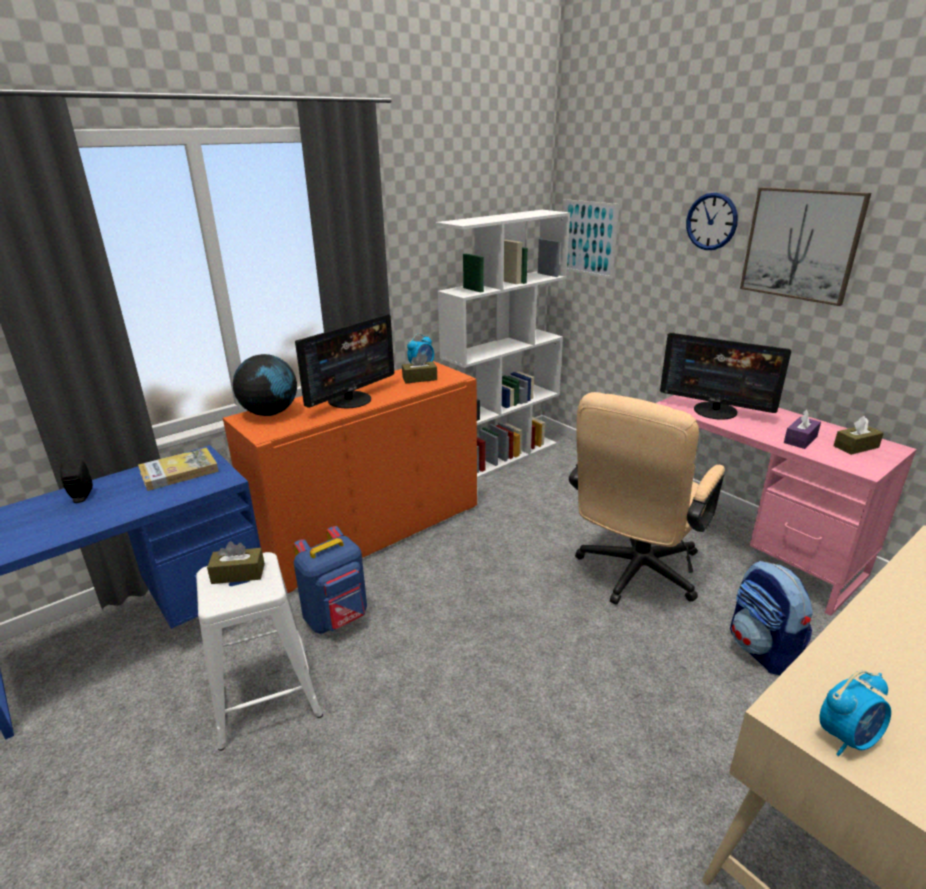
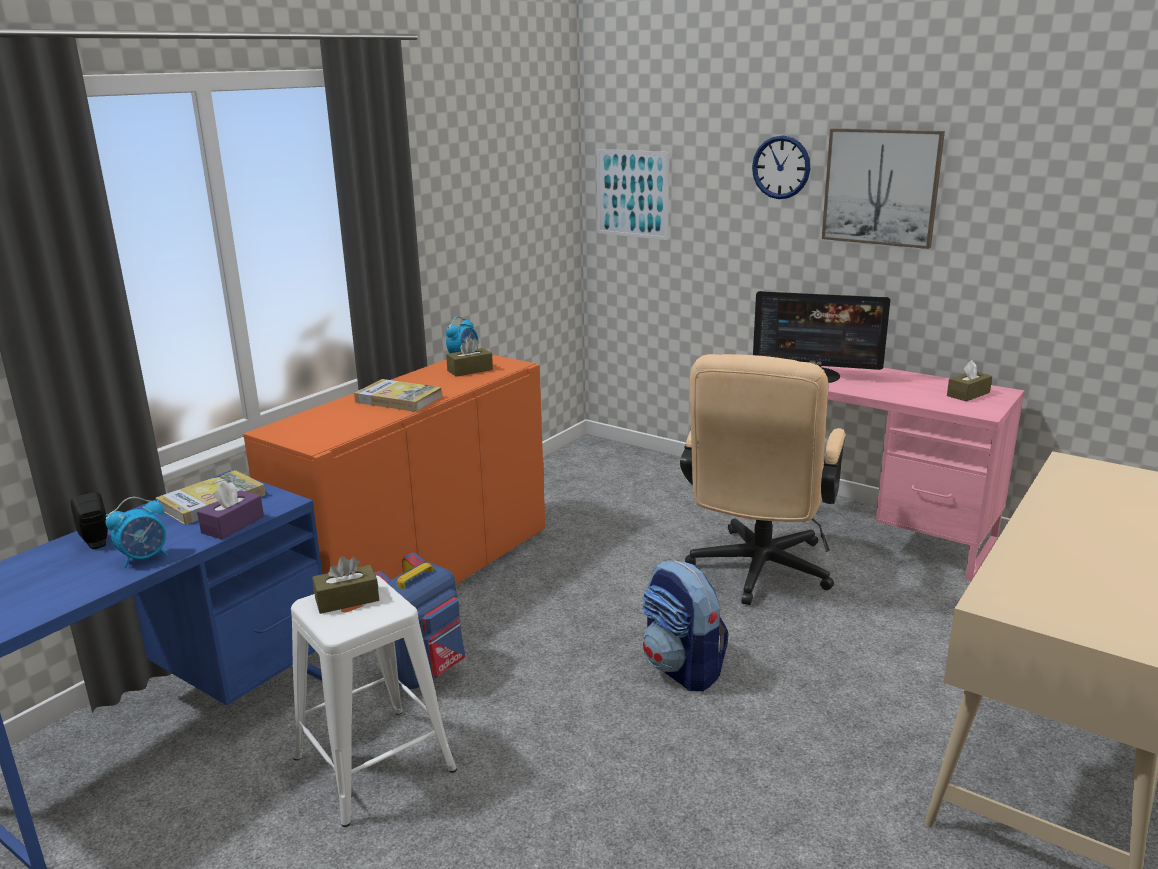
camera: 15 degrees left, 5 degrees down
globe [233,354,297,416] -> none
monitor [295,314,394,408] -> book [354,379,442,412]
white bookcase [435,210,570,479] -> none
backpack [730,561,813,675] -> backpack moved to [643,561,729,691]
purple tissue box [784,409,821,449] -> purple tissue box moved to [197,481,264,539]
alarm clock [819,670,891,756] -> alarm clock moved to [106,497,168,568]

